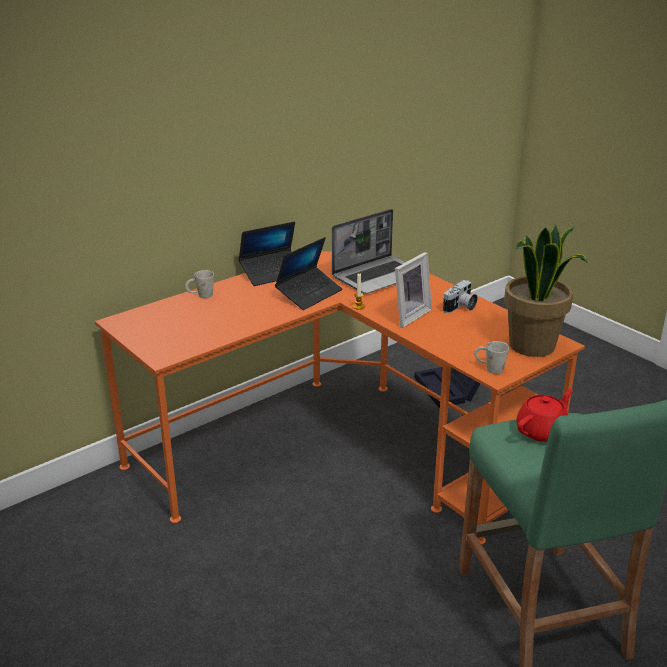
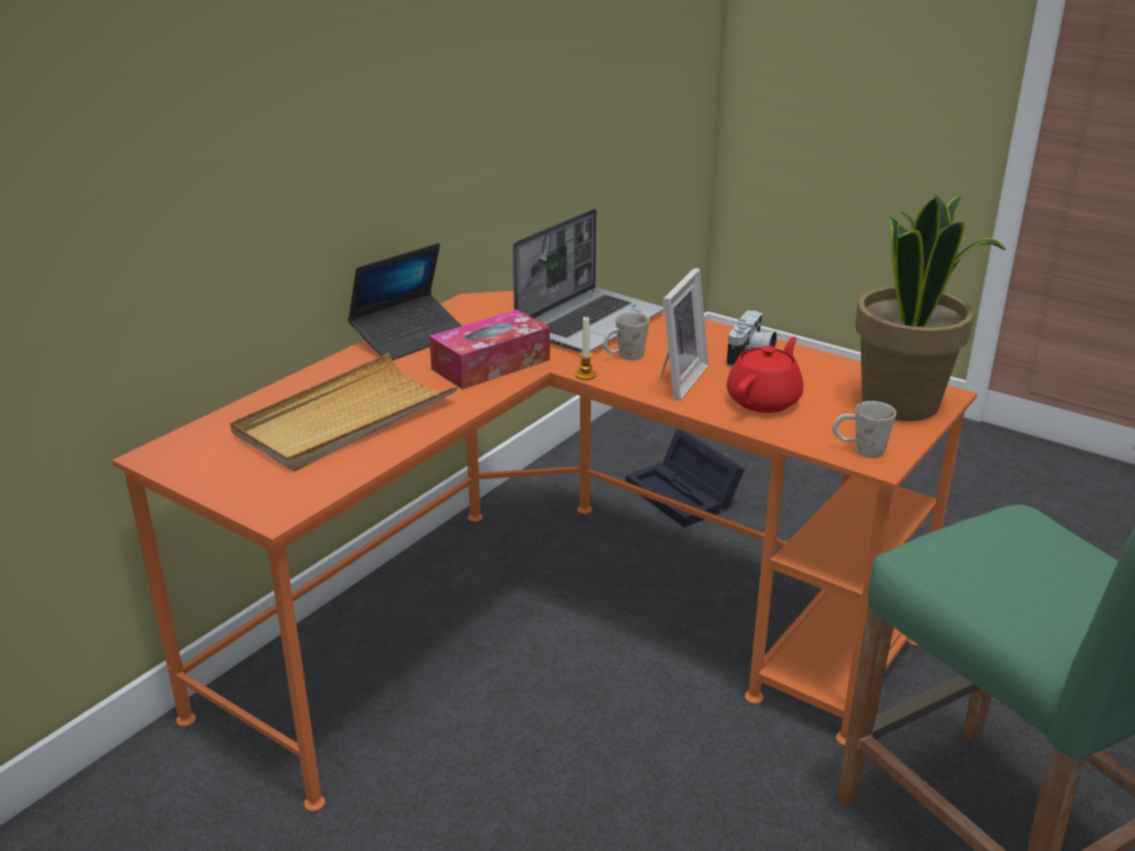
camera: 15 degrees left, 0 degrees up
white mug [185,270,214,298] -> white mug moved to [603,312,649,360]
laptop [275,237,342,310] -> tissue box [429,310,550,390]
red teapot [517,389,573,442] -> red teapot moved to [727,337,803,413]
none -> beige tray [230,353,458,471]

